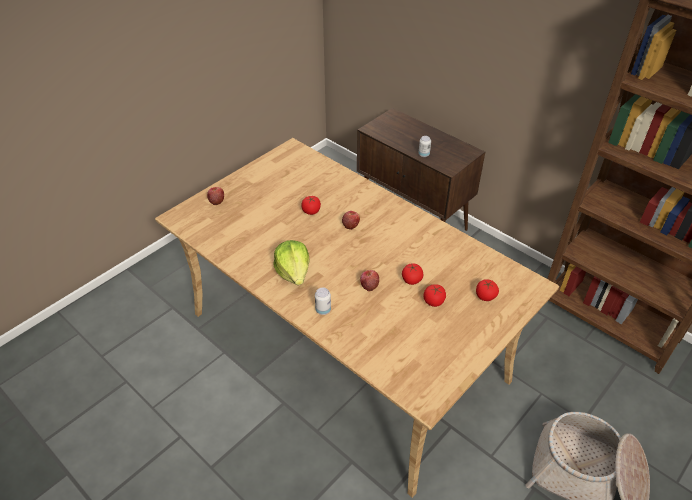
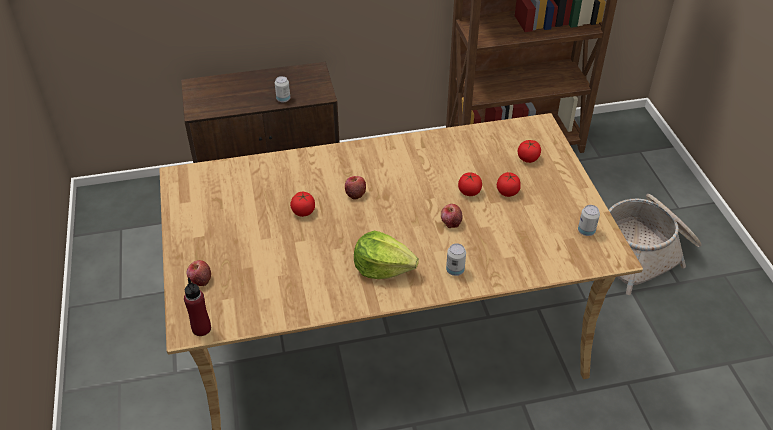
camera: 55 degrees left, 0 degrees up
none -> red bottle [184,278,211,336]
none -> can [578,205,600,236]

